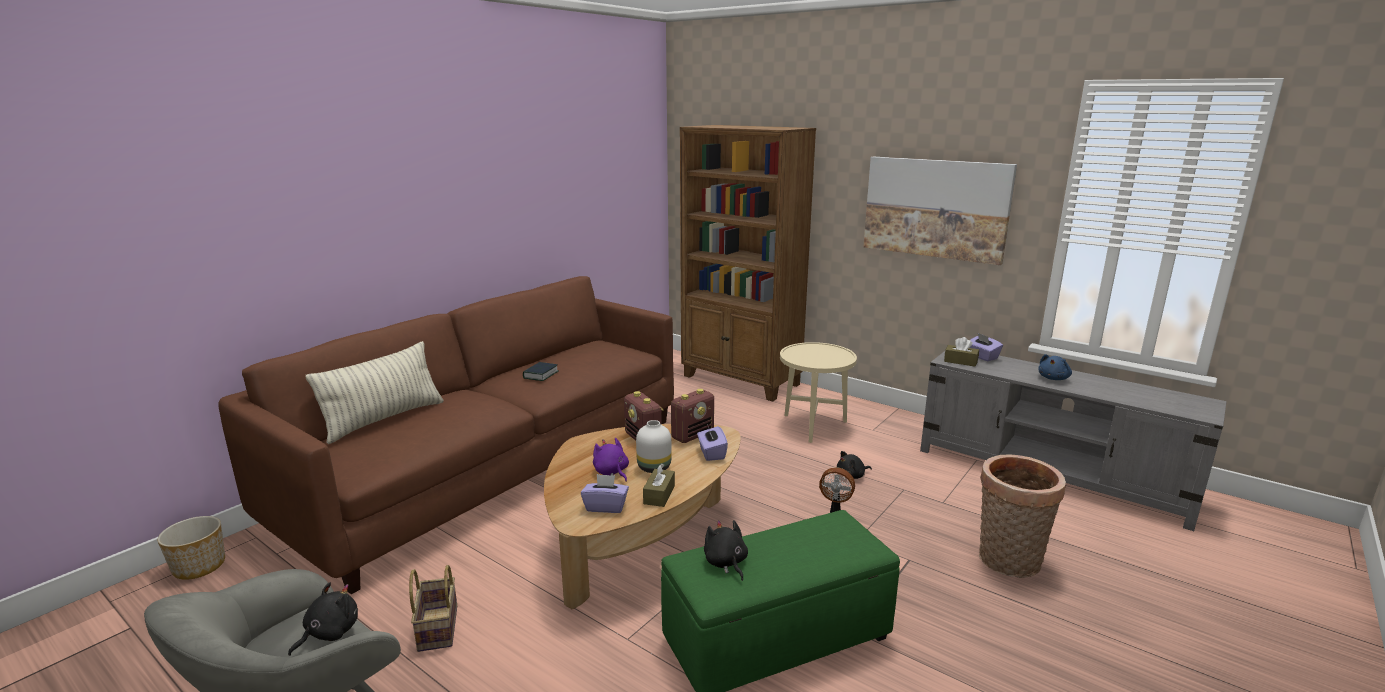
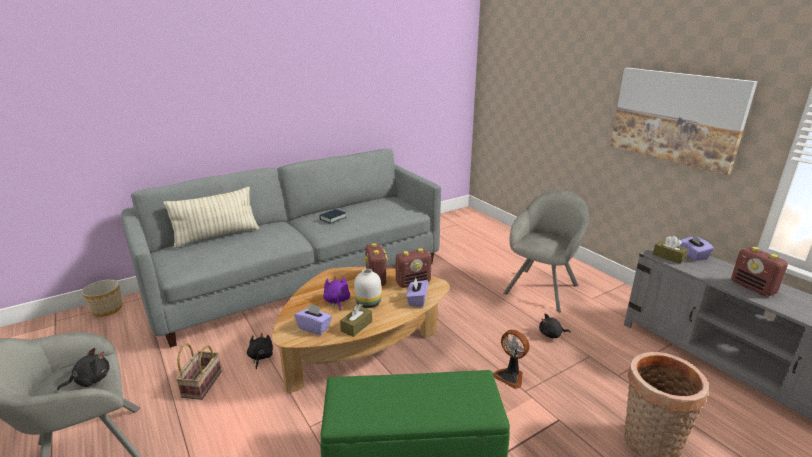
camera: 20 degrees right, 5 degrees up
brown sofa [219,276,674,594] -> grey sofa [121,149,441,348]
brown bookcase [680,125,816,401] -> none
black plush toy [704,520,748,581] -> black plush toy moved to [247,333,273,369]
beige side table [780,342,857,443] -> grey armchair [503,190,589,312]
blue plush toy [1038,354,1072,380] -> radio [731,247,788,296]

